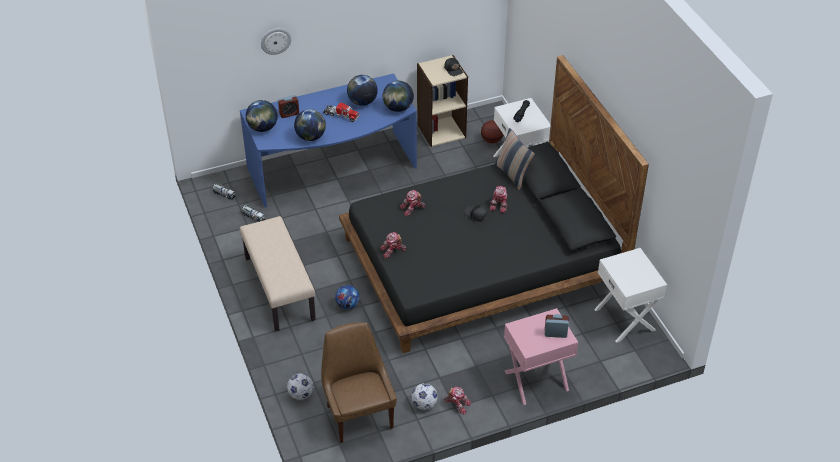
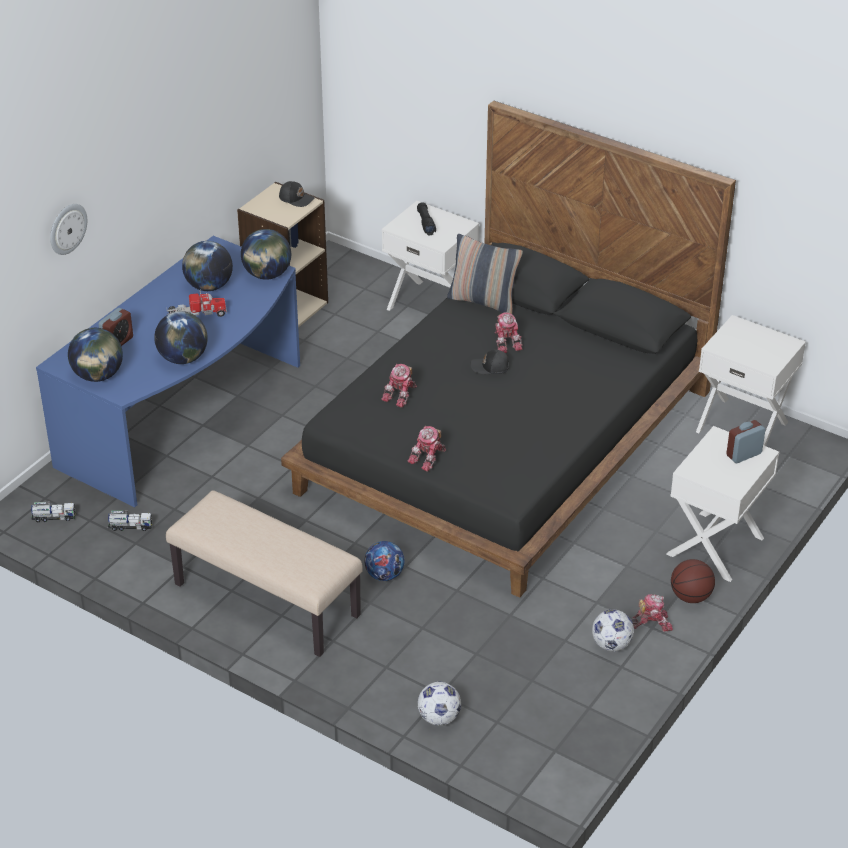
camera: 35 degrees left, 5 degrees down
brown chair [321,322,397,443] -> none
basketball [481,120,503,143] -> basketball moved to [671,559,715,603]
pink nightstand [504,308,578,405] -> white nightstand [666,426,779,582]

